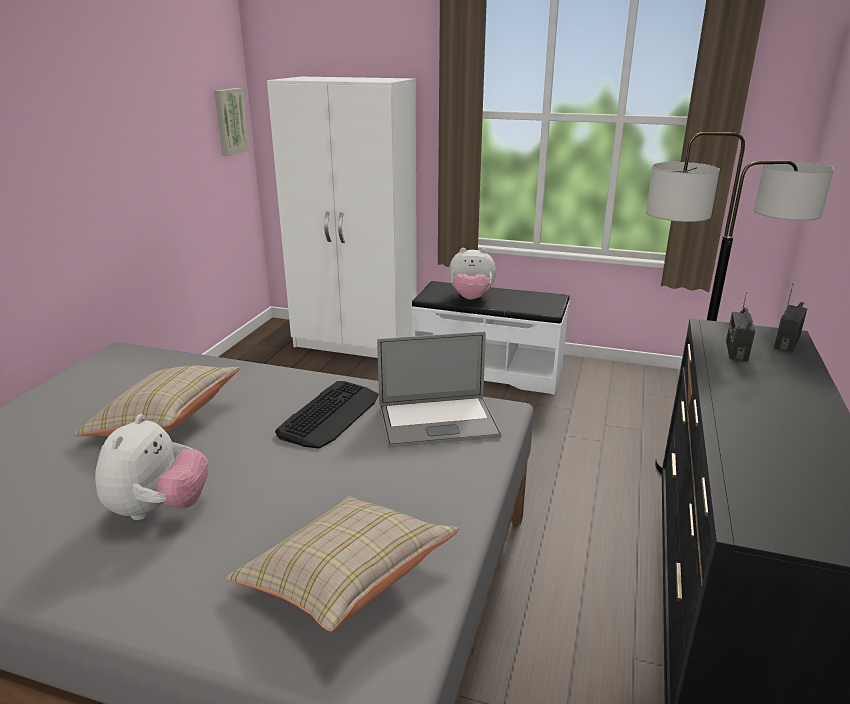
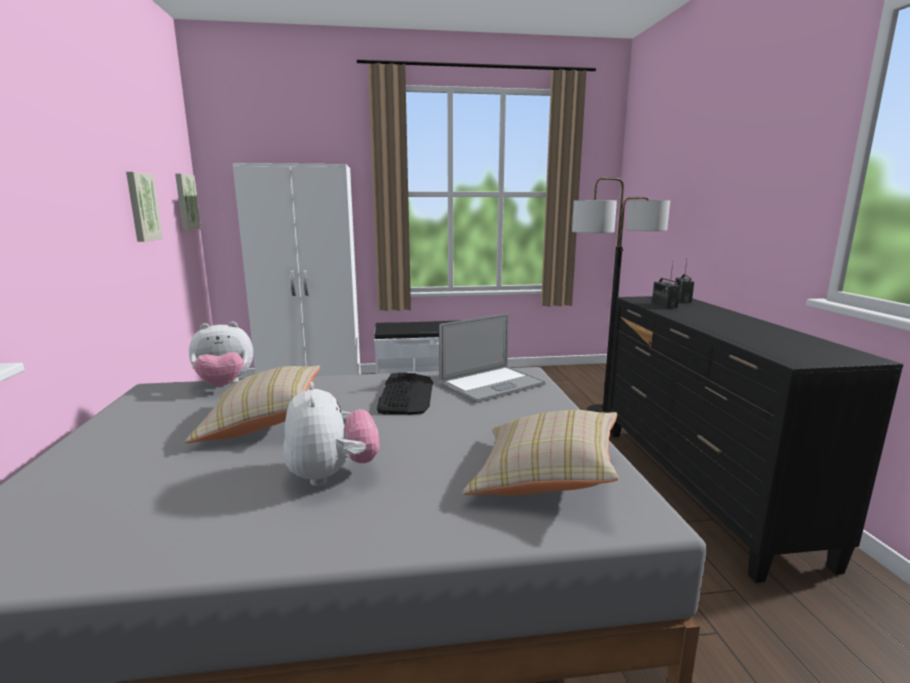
camera: 25 degrees left, 10 degrees down
plush toy [449,248,496,300] -> plush toy moved to [189,321,253,386]
none -> picture [126,172,163,242]

